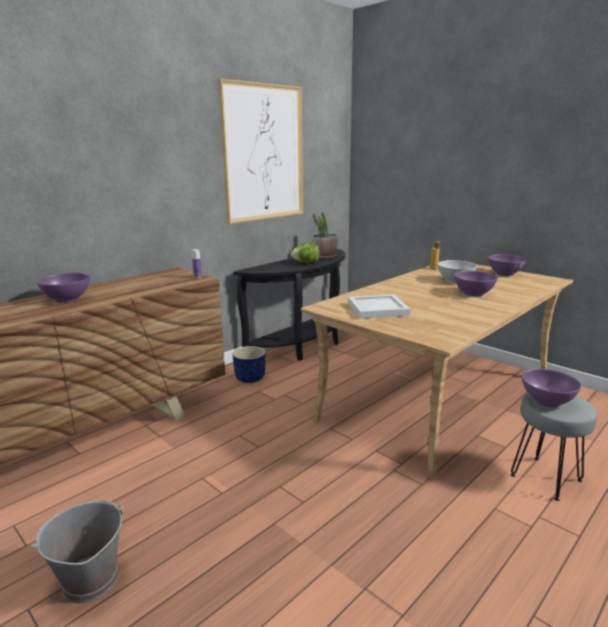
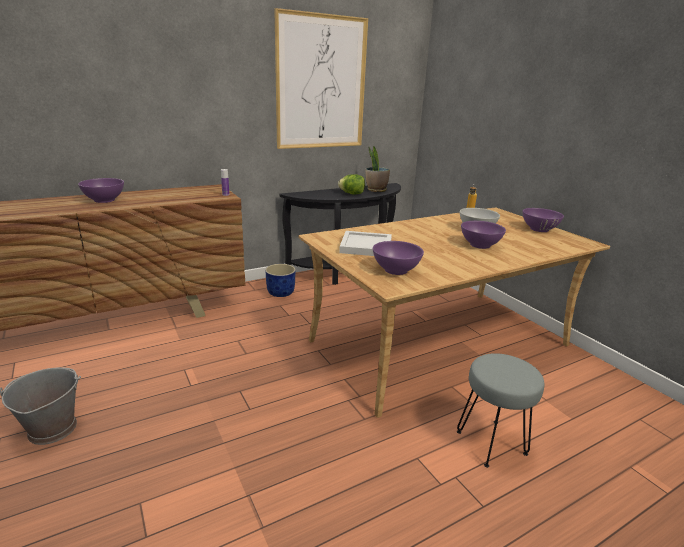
camera: 15 degrees right, 5 degrees up
purple bowl [522,369,581,407] -> purple bowl moved to [373,241,424,275]

